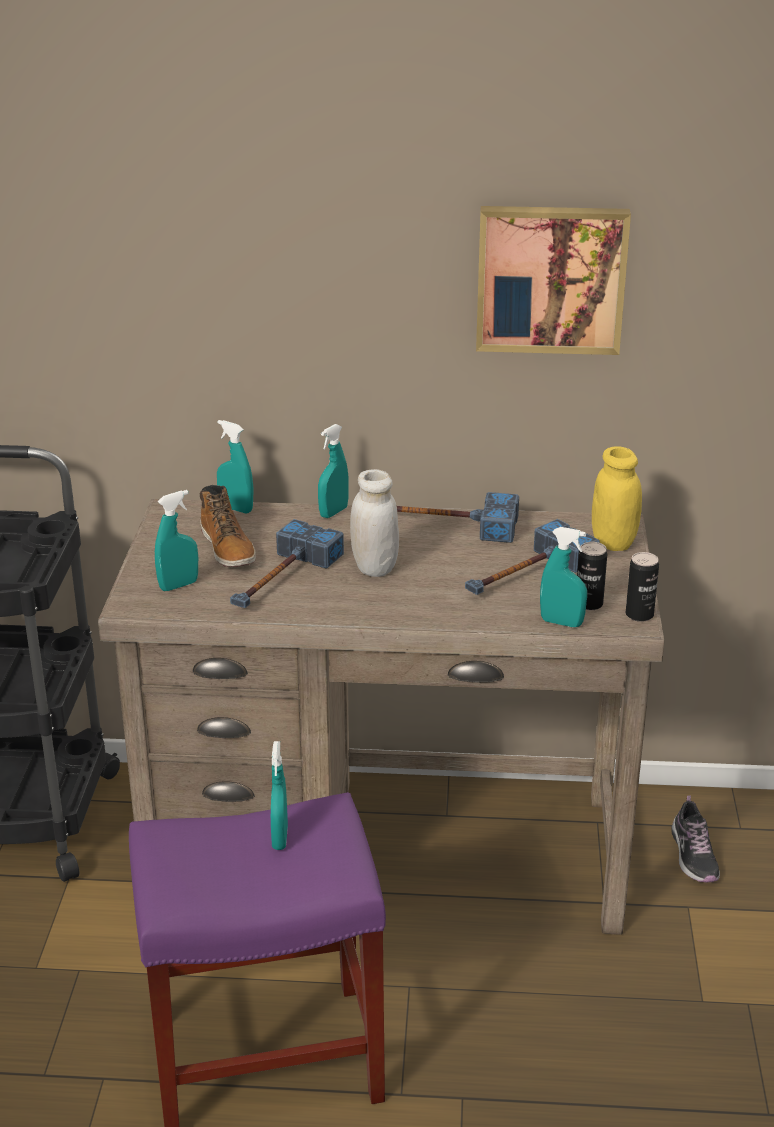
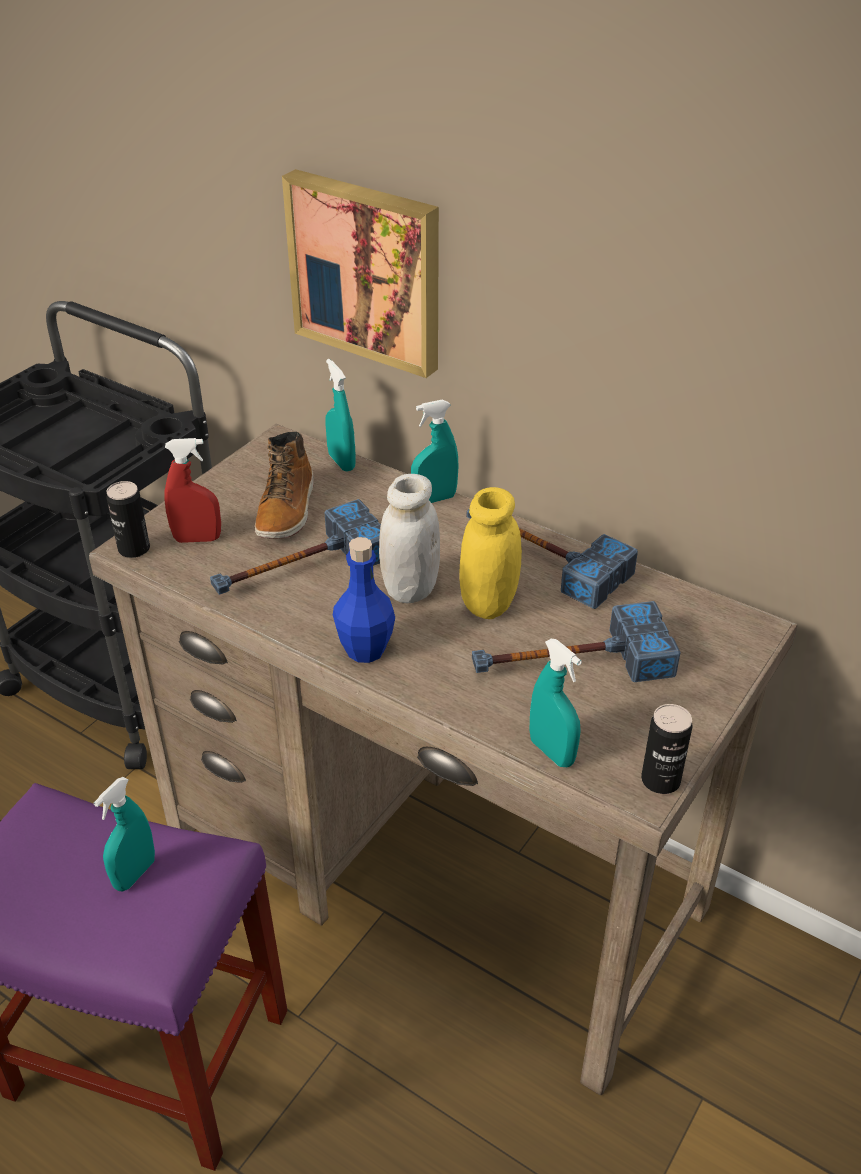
camera: 30 degrees right, 10 degrees up
turquoise spray bottle [155,490,198,591] -> red spray bottle [164,438,221,543]
picture [476,206,631,355] -> picture moved to [282,169,439,378]
can [577,542,607,610] -> can moved to [107,481,150,558]
yellow jar [592,446,642,551] -> yellow jar moved to [459,487,522,619]
shoe [671,796,720,883] -> none
none -> blue bottle [333,537,395,663]

